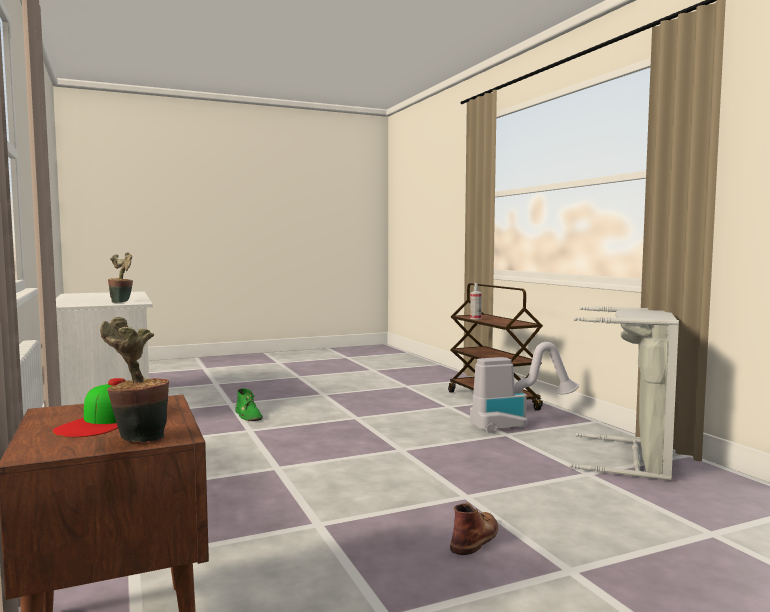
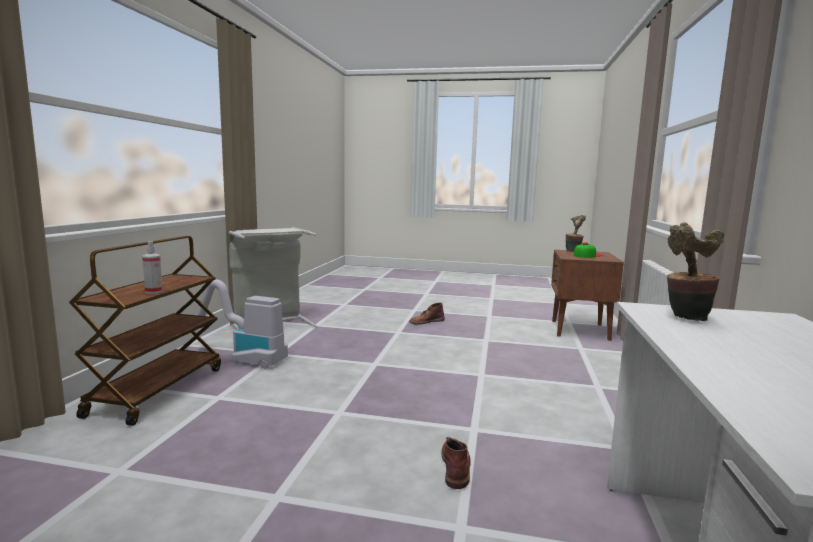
camera: 145 degrees left, 5 degrees up
green boot [235,388,263,421] -> brown boot [441,437,471,489]

